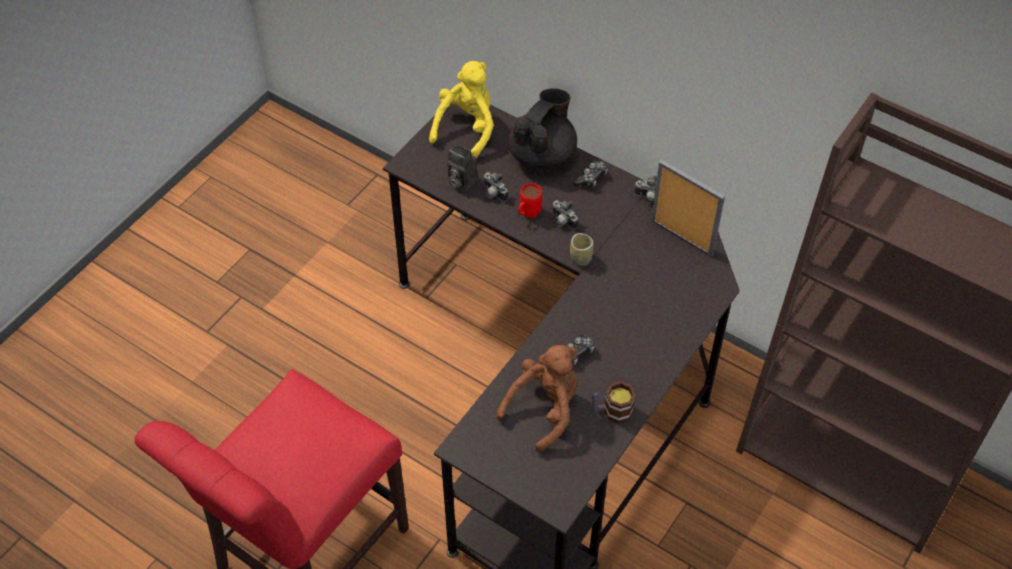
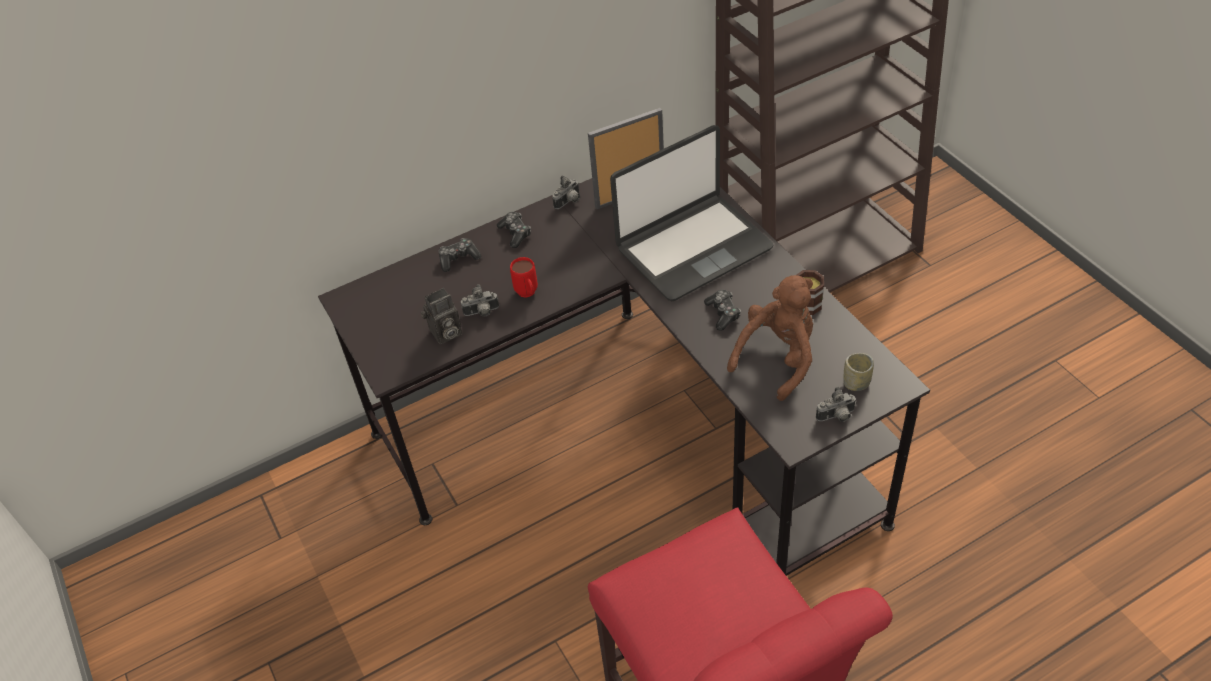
camera: 60 degrees left, 5 degrees down
yellow plush toy [429,61,494,158] -> none
brown plush toy [496,345,578,453] -> brown plush toy turned 60 degrees clockwise [727,275,813,401]
black teapot [508,88,577,170] -> game controller [438,238,481,272]
camera [552,200,578,229] -> camera moved to [816,387,856,422]
cup [570,233,594,266] -> cup moved to [843,353,874,391]
none -> laptop [610,125,774,301]

